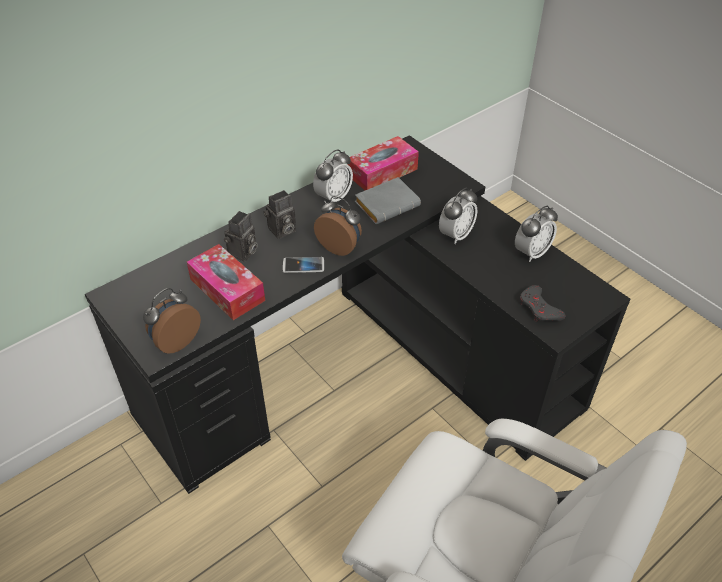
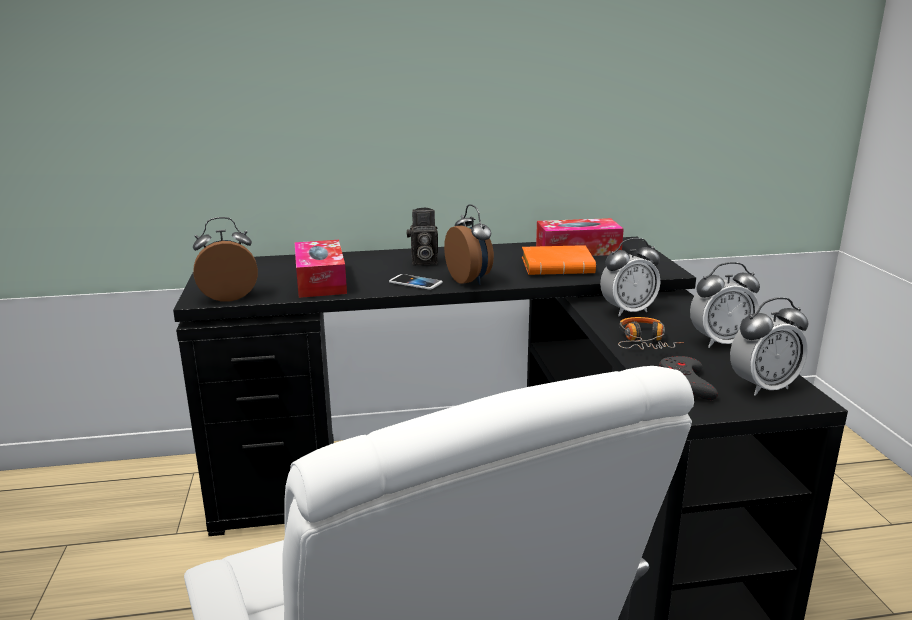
camera: 30 degrees right, 25 degrees down
camera [224,211,258,262] -> none
alarm clock [313,149,353,202] -> alarm clock moved to [730,297,809,396]
grey book [355,177,421,224] -> orange book [522,245,596,275]
none -> headphones [618,317,684,350]

